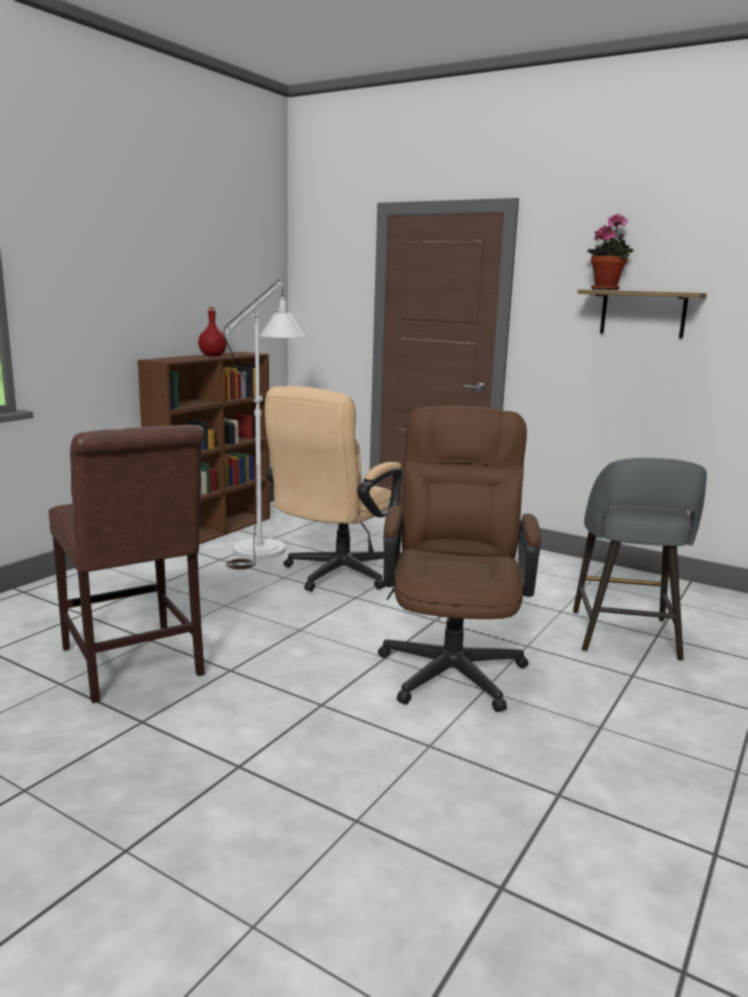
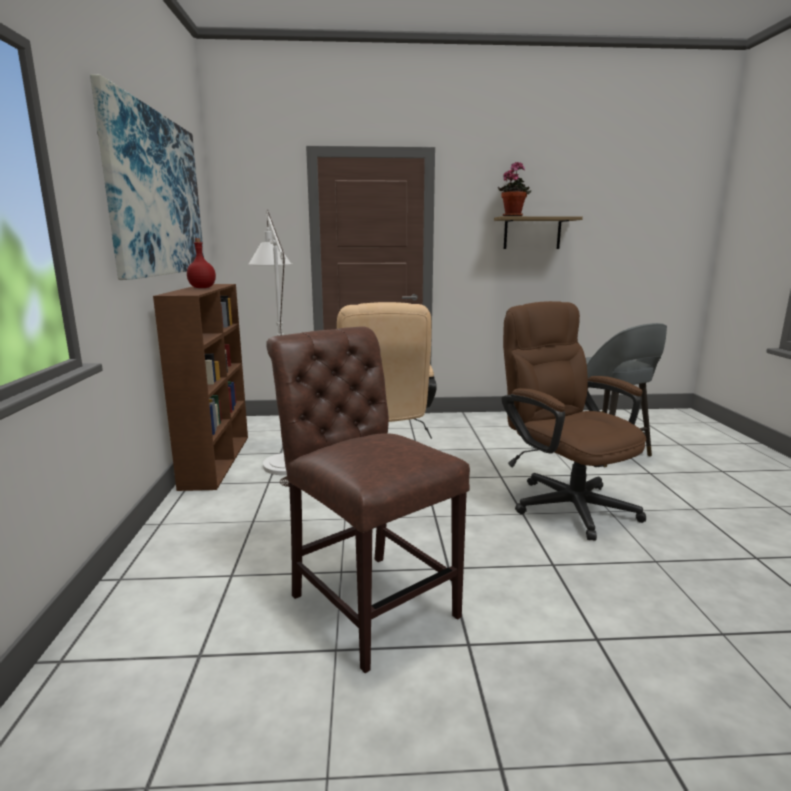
camera: 35 degrees left, 0 degrees up
brown chair [48,425,205,703] -> brown chair turned 150 degrees counterclockwise [266,326,470,673]
none -> picture [90,74,204,280]

